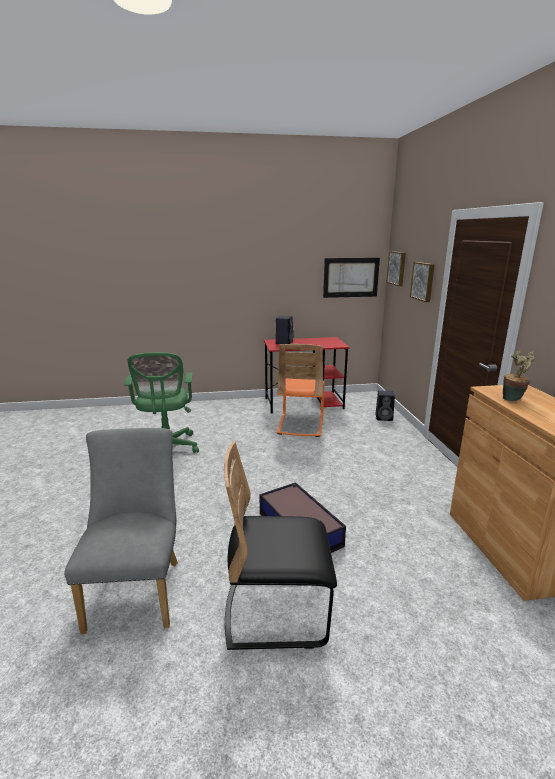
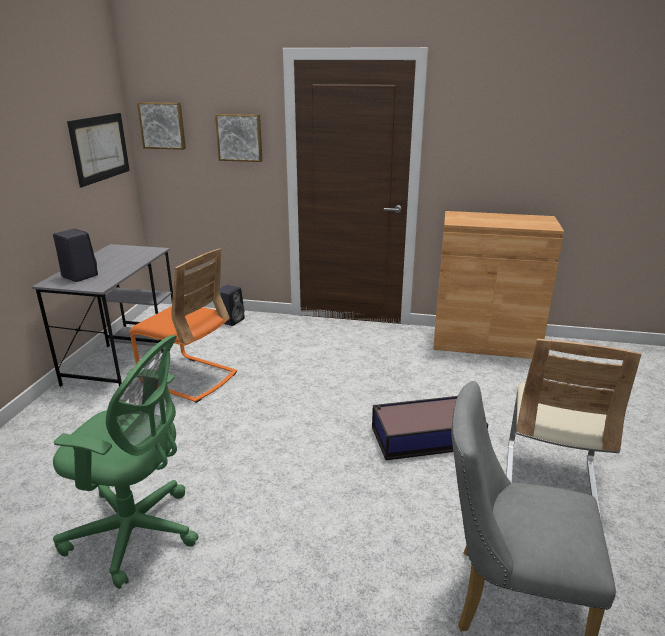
camera: 70 degrees left, 5 degrees up
black chair [224,442,337,650] -> beige chair [506,339,641,523]
red desk [264,337,350,414] -> grey desk [32,244,173,387]
potted plant [503,350,535,401] -> none

